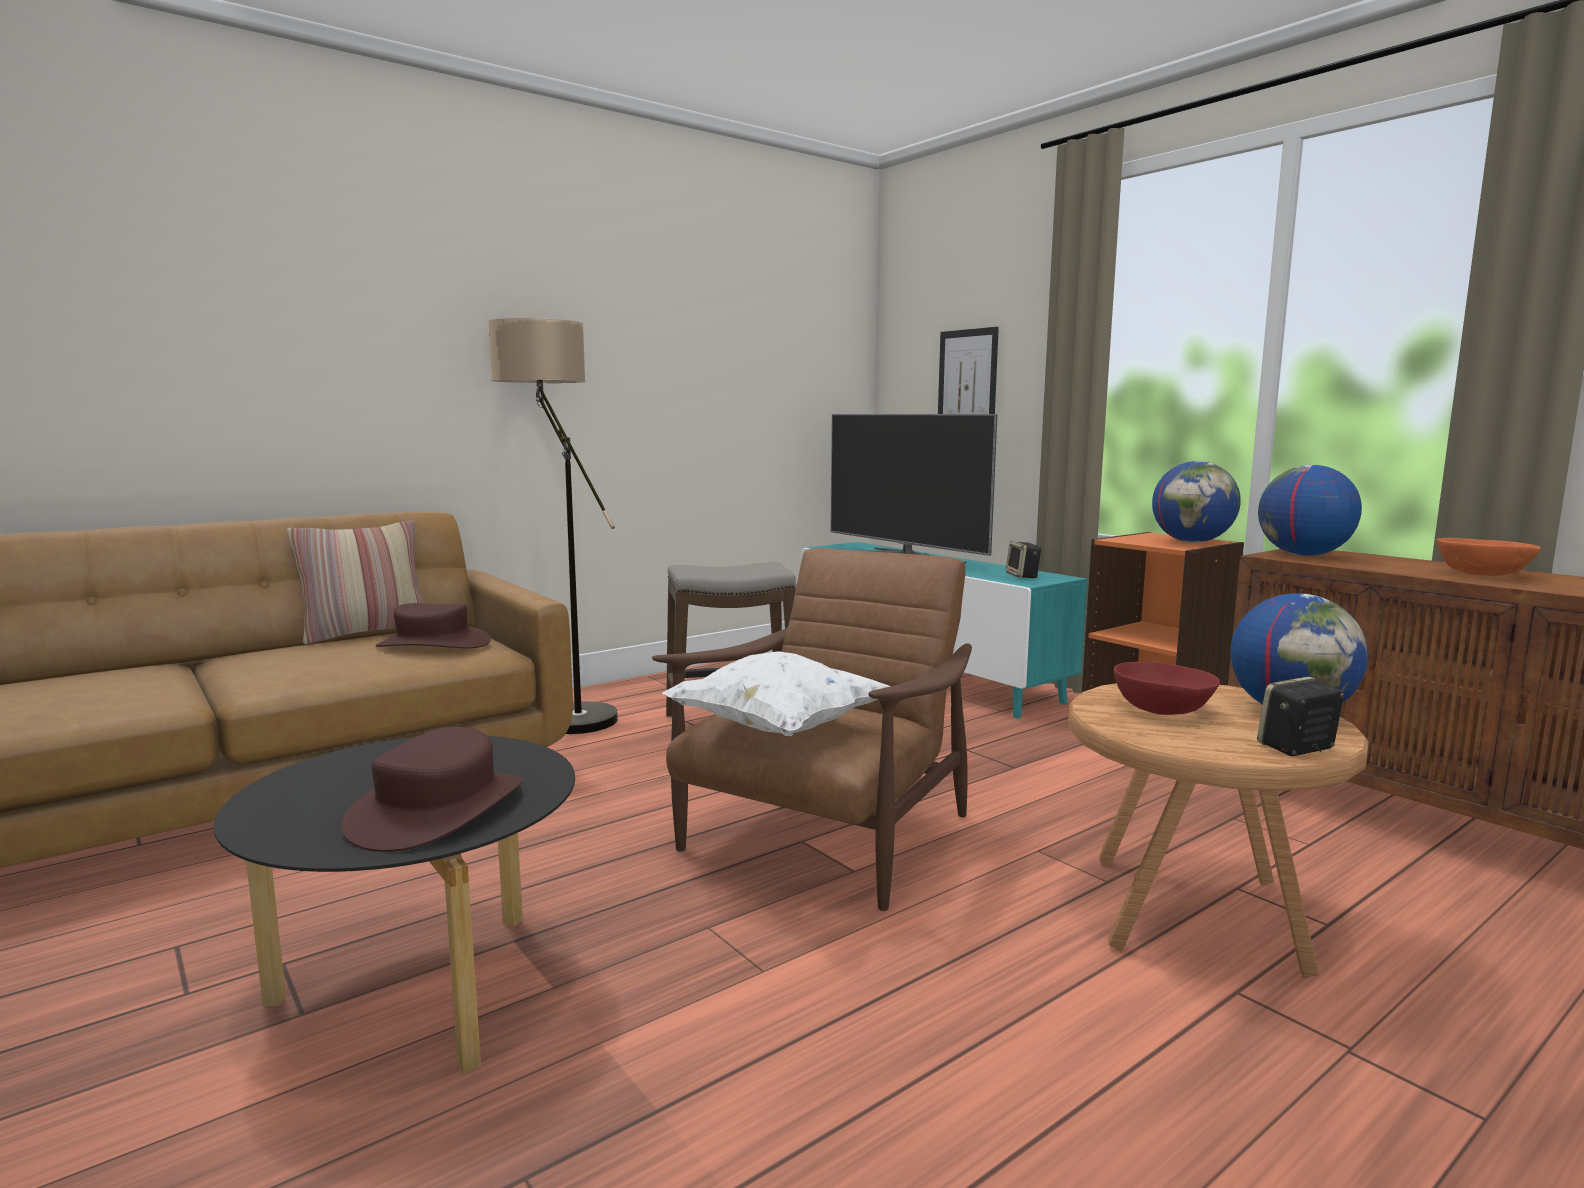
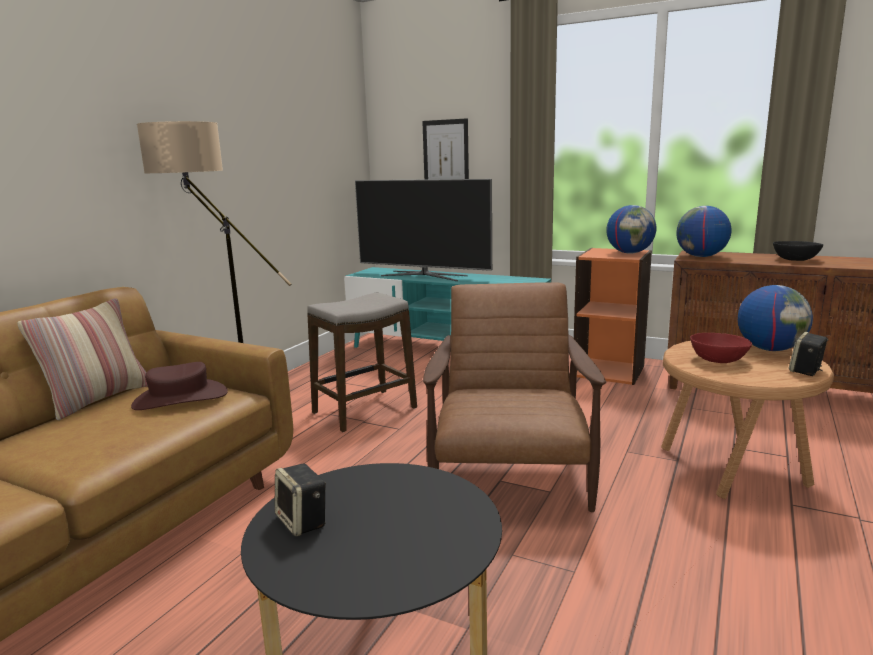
camera: 25 degrees left, 5 degrees up
brown hat [341,727,522,852] -> none
white pillow [662,651,890,736] -> none
speaker [1006,541,1042,578] -> speaker moved to [275,463,326,537]
orange bowl [1436,538,1541,576] -> black bowl [773,241,823,261]

